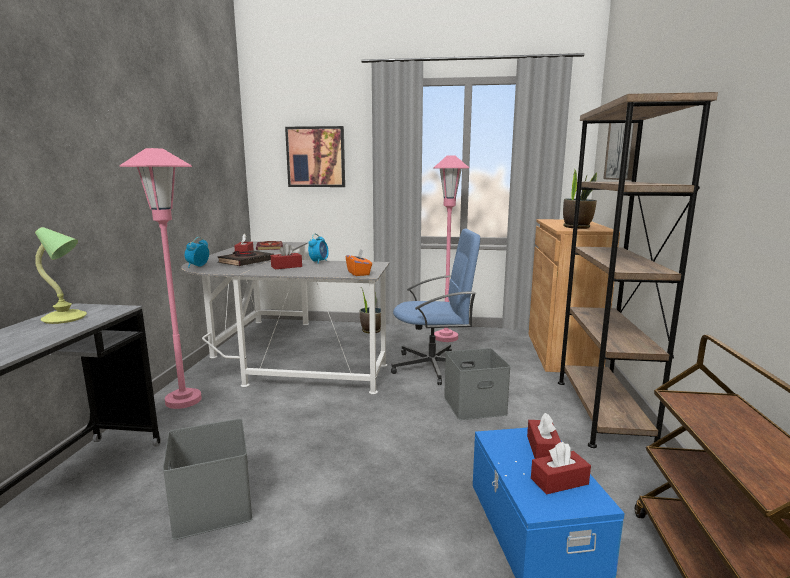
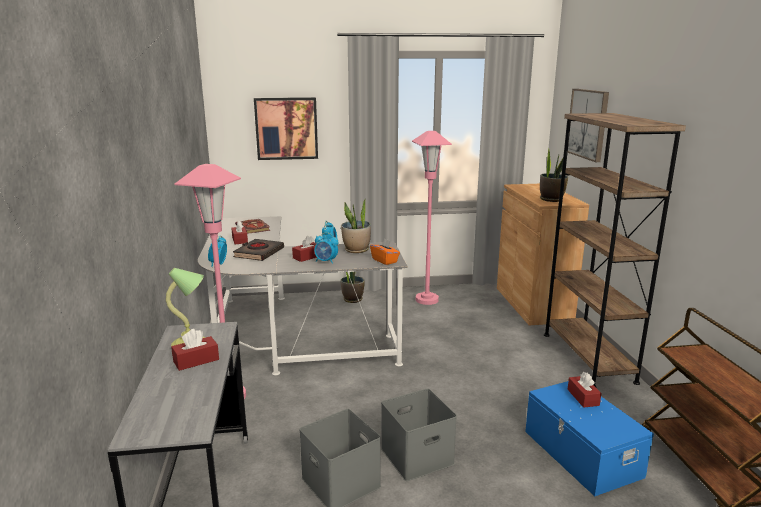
camera: 15 degrees left, 5 degrees up
blue office chair [391,229,480,385] -> none
grey storage box [444,348,511,420] -> grey storage box moved to [381,389,457,481]
red tissue box [531,442,591,495] -> red tissue box moved to [171,329,219,371]
none -> alarm clock [314,232,338,264]
none -> potted plant [341,198,371,253]

